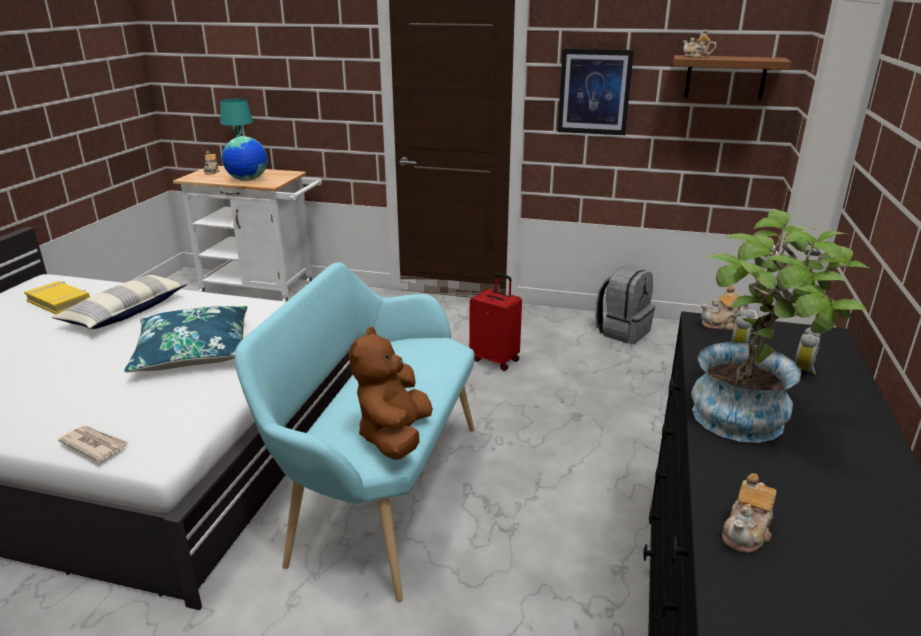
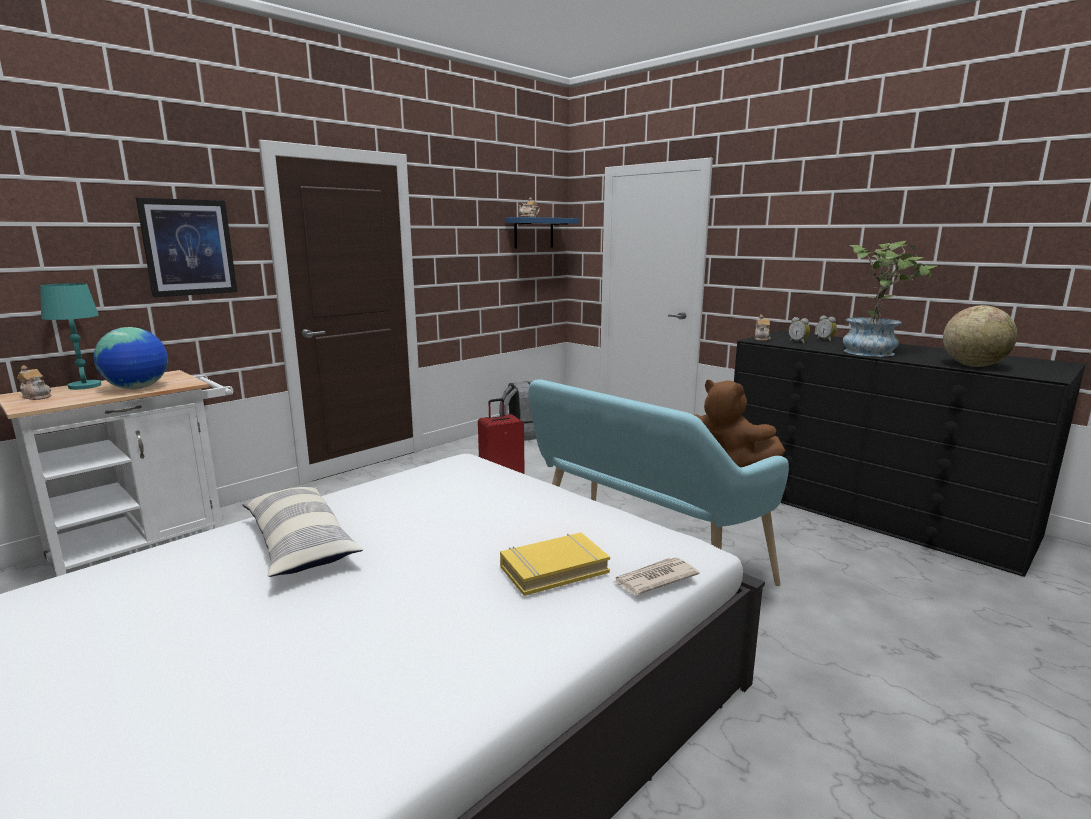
camera: 60 degrees left, 10 degrees down
yellow book [24,281,90,314] -> yellow book moved to [500,533,610,596]
blue pillow [124,306,247,373] -> none
picture [558,48,634,135] -> picture moved to [136,198,237,297]
brown shelf [673,55,792,100] -> blue shelf [506,217,579,248]
teapot [722,473,777,553] -> globe [943,305,1017,367]

